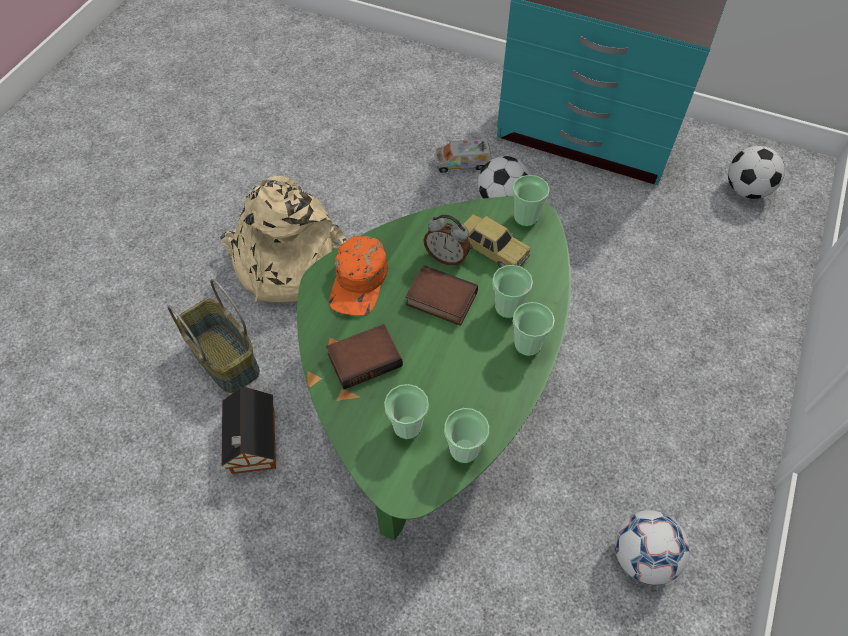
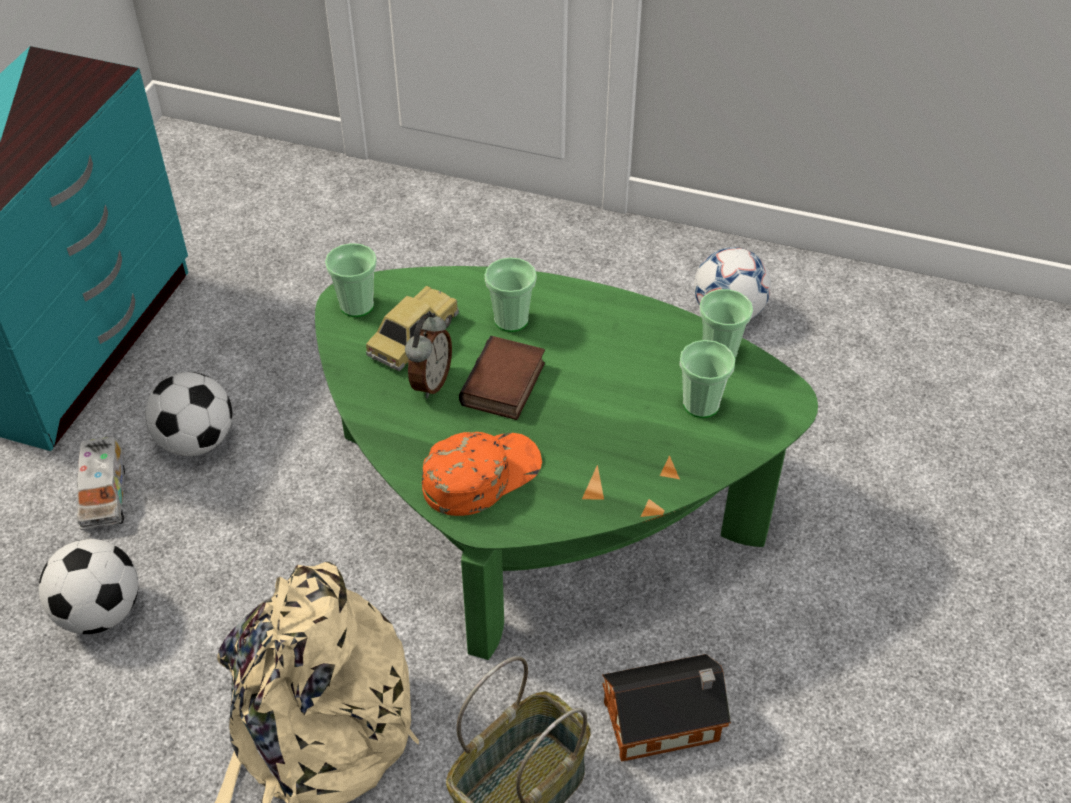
camera: 95 degrees left, 10 degrees down
book [326,324,403,390] -> none
orange cap [329,236,388,316] -> orange cap turned 45 degrees counterclockwise [422,432,542,516]
cup [512,302,555,357] -> none
football [728,146,785,199] -> football moved to [39,539,139,634]

